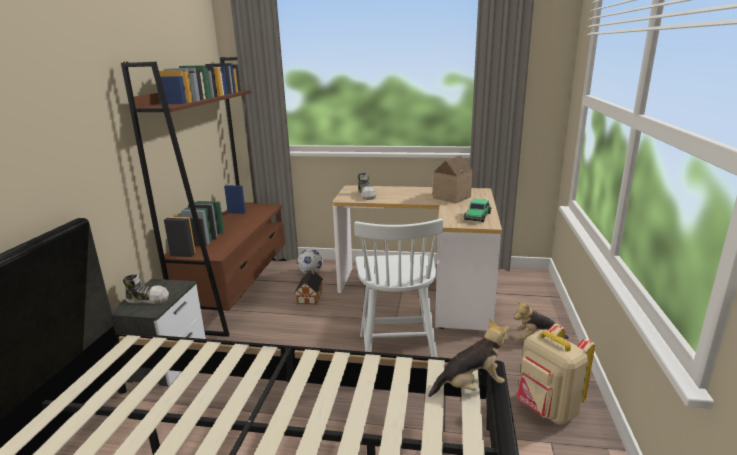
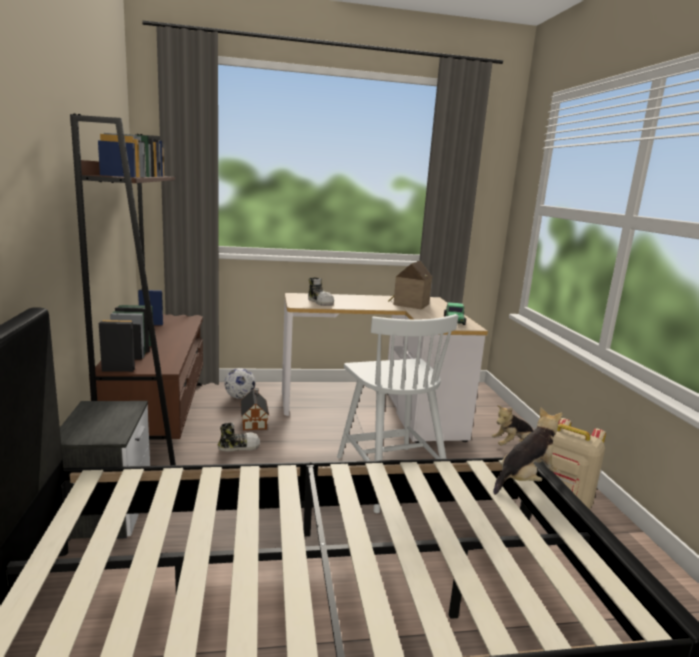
camera: 20 degrees left, 5 degrees down
shoe [123,274,169,304] -> shoe moved to [218,422,260,452]

